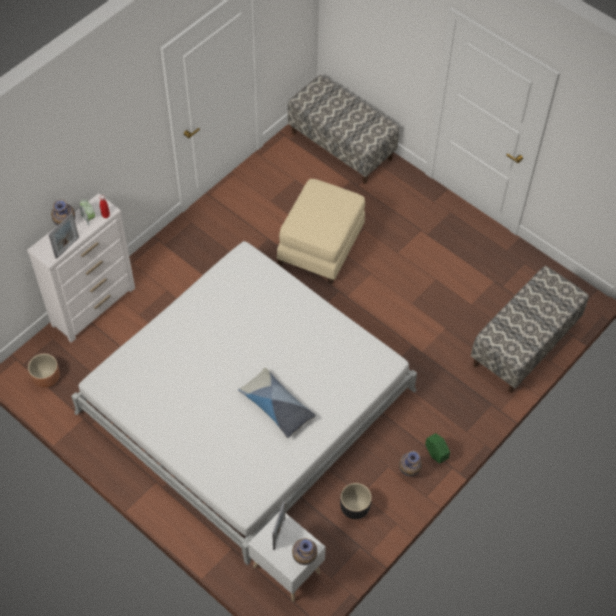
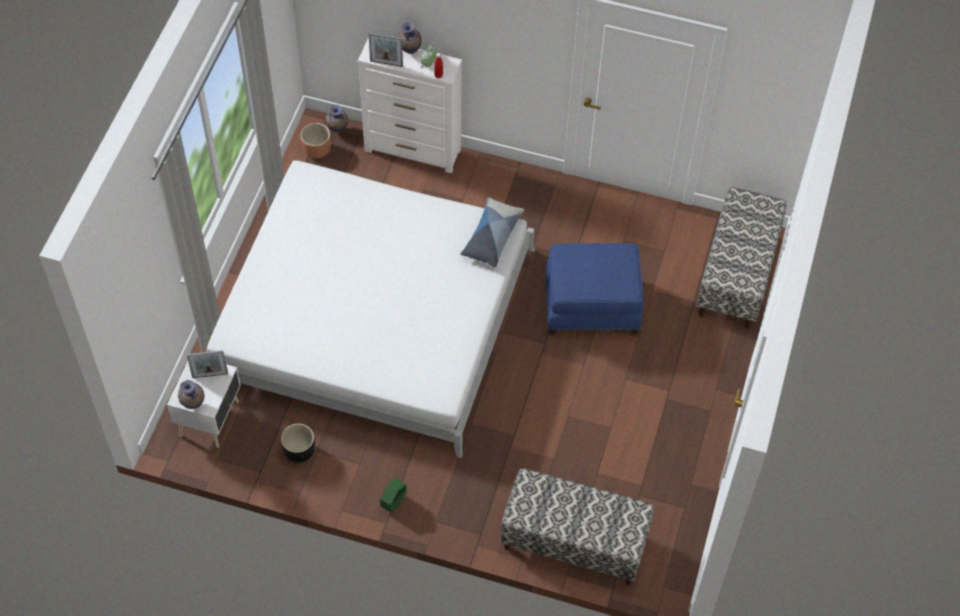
camera: 65 degrees right, 0 degrees up
pillow [238,368,316,438] -> pillow moved to [460,198,524,268]
beige ottoman [276,179,365,284] -> blue ottoman [545,243,644,334]
vase [399,451,422,476] -> vase moved to [326,105,348,132]

